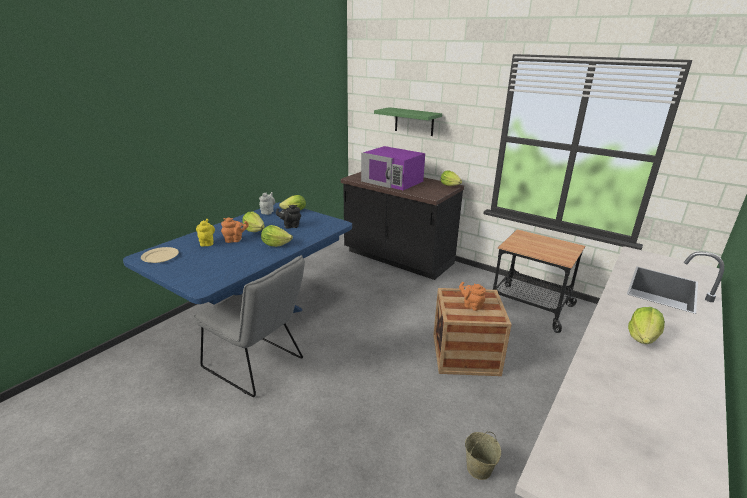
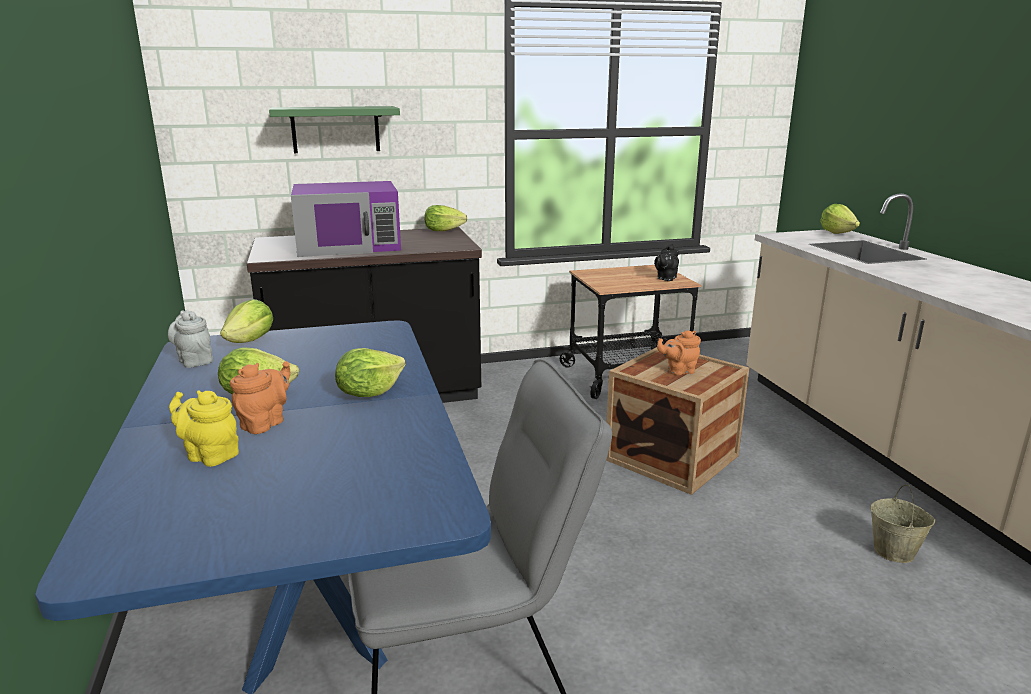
camera: 50 degrees left, 5 degrees down
beige plate [141,247,179,263] -> none
black teapot [276,205,301,229] -> black teapot moved to [654,244,679,281]
lettuce [628,307,665,344] -> lettuce moved to [820,204,860,234]

